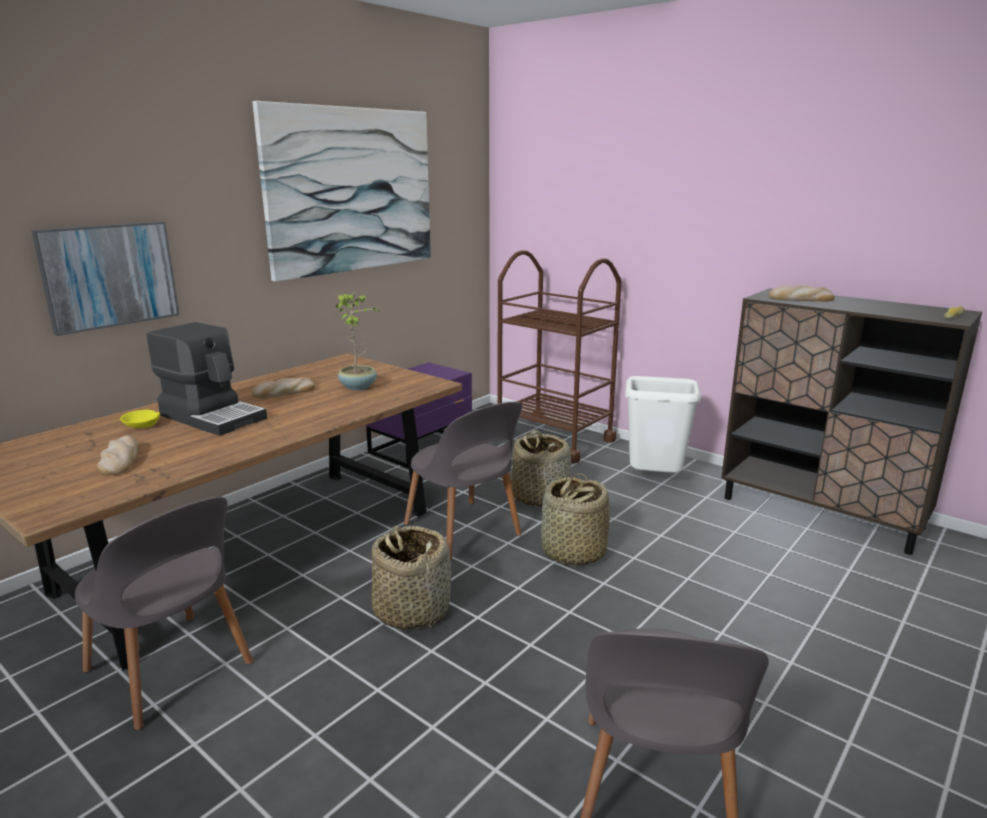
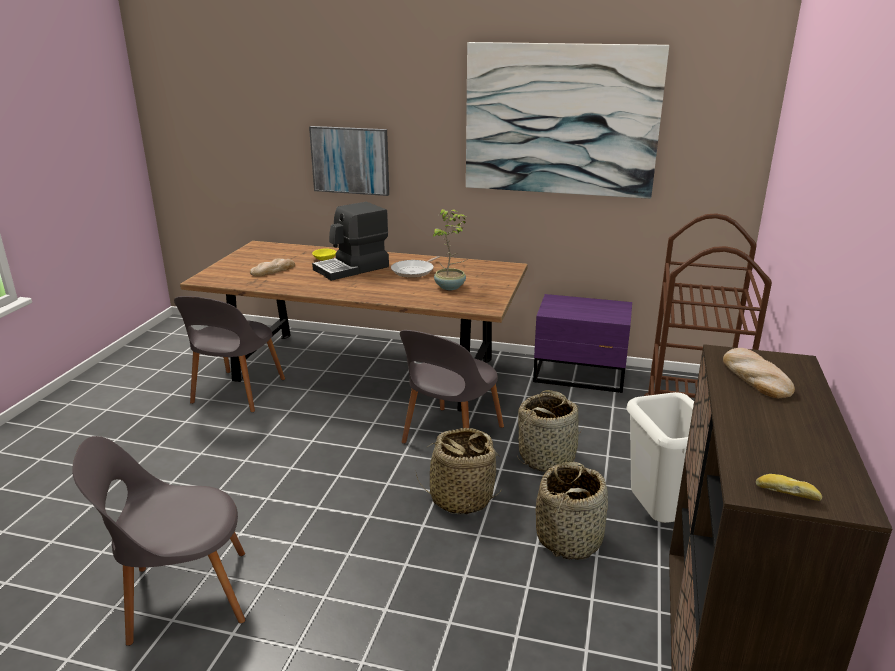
camera: 65 degrees right, 5 degrees up
coffee machine [146,322,267,436] -> coffee machine turned 45 degrees clockwise [312,202,389,281]
bread [252,377,315,398] -> frying pan [391,256,440,278]
basket [372,525,451,630] -> basket moved to [536,462,608,560]

